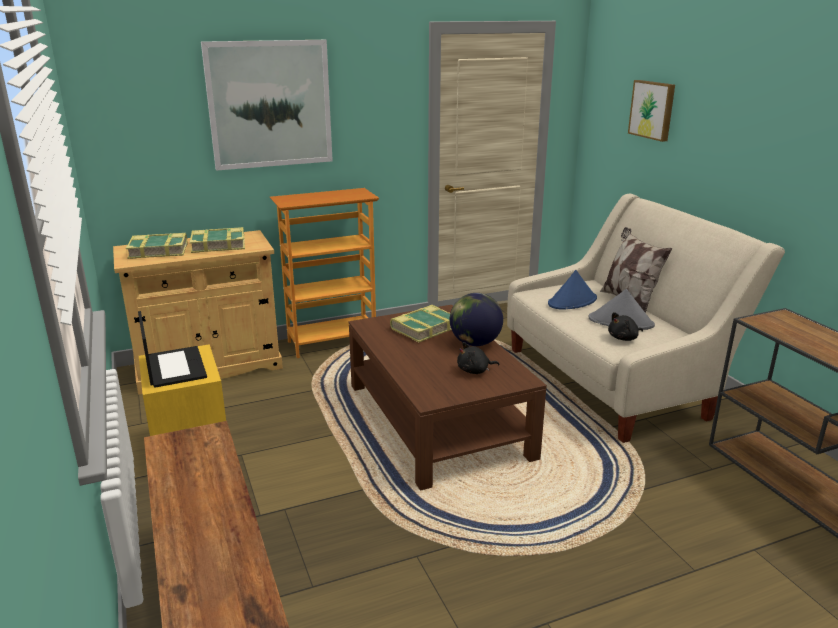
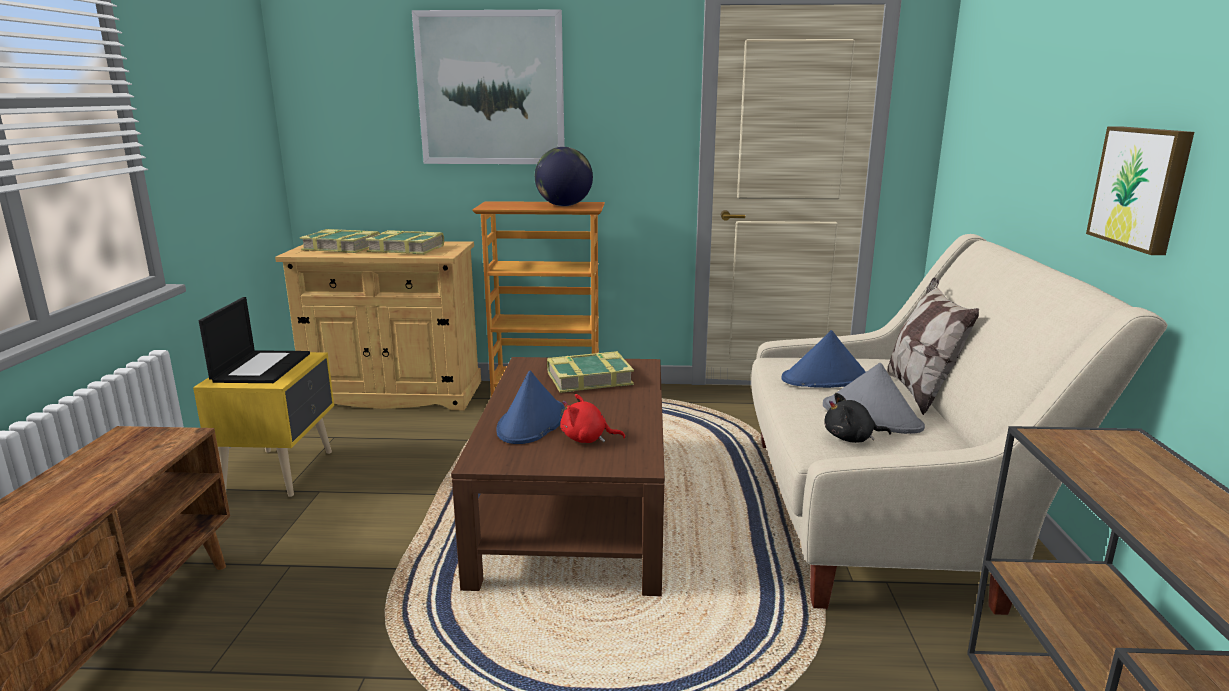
camera: 25 degrees right, 5 degrees down
globe [450,293,503,346] -> globe moved to [535,147,593,206]
black plush toy [457,342,500,374] -> red plush toy [560,394,625,443]
picture [628,80,675,142] -> picture moved to [1086,126,1194,255]
none -> blue hat [497,370,565,444]

